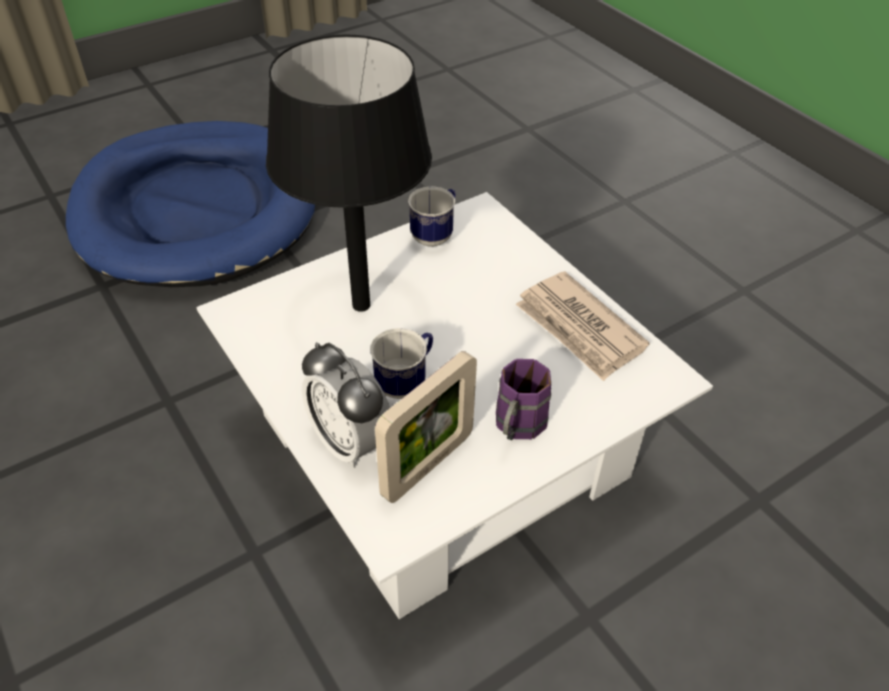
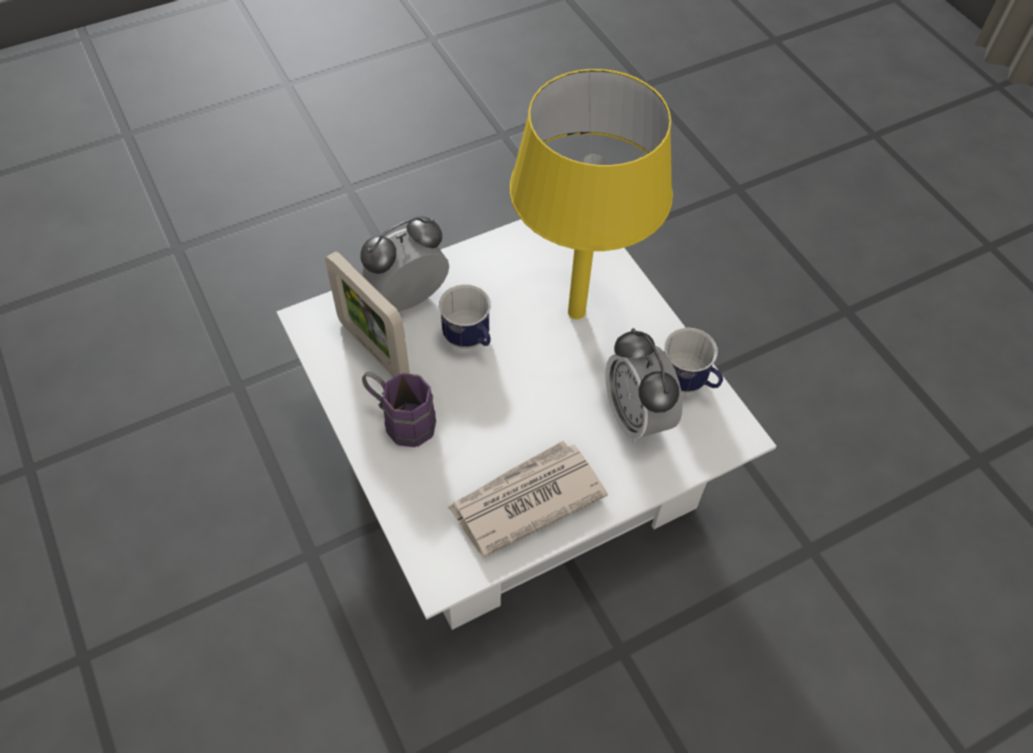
camera: 95 degrees right, 10 degrees up
blue dog bed [66,121,315,287] -> none
black table lamp [266,35,432,312] -> yellow table lamp [510,69,673,319]
none -> alarm clock [606,328,683,442]

